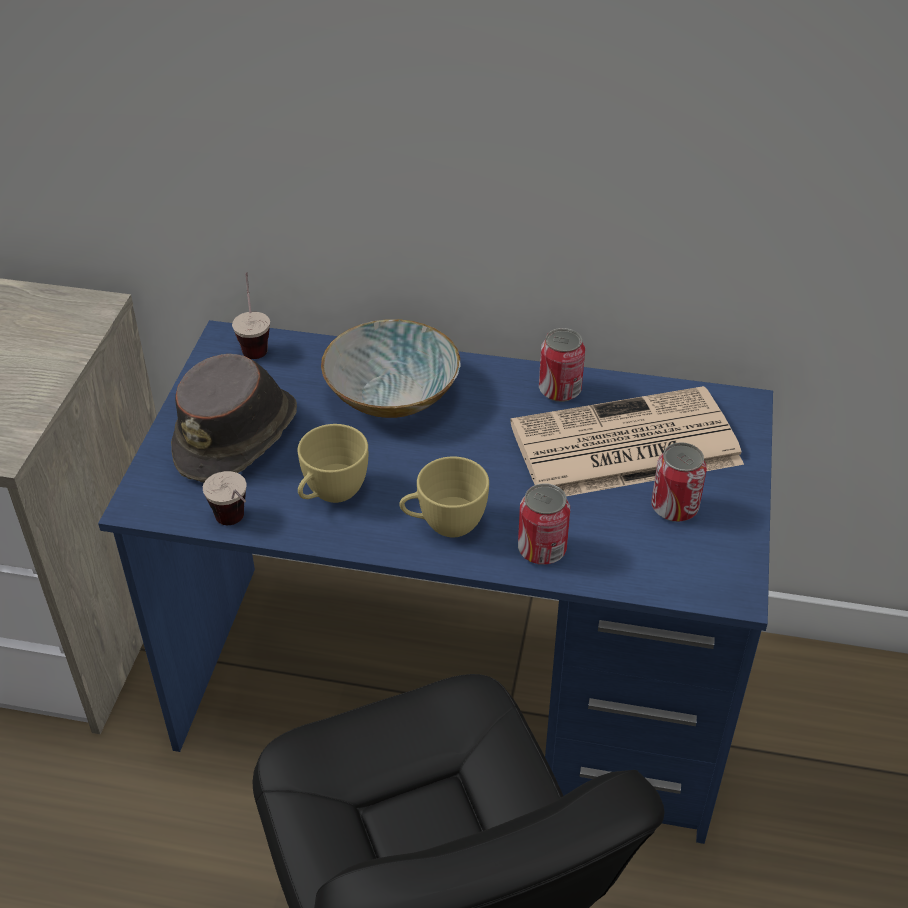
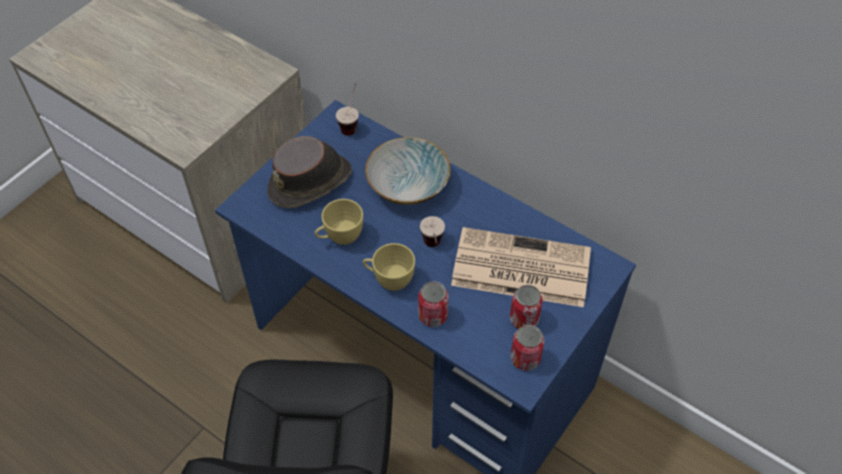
camera: 25 degrees right, 10 degrees up
cup [203,471,247,525] -> cup moved to [420,216,445,247]
can [539,328,585,402] -> can moved to [510,325,545,371]

